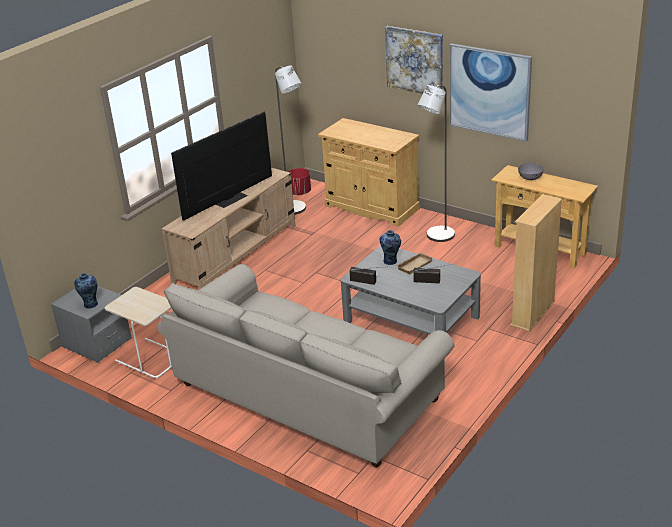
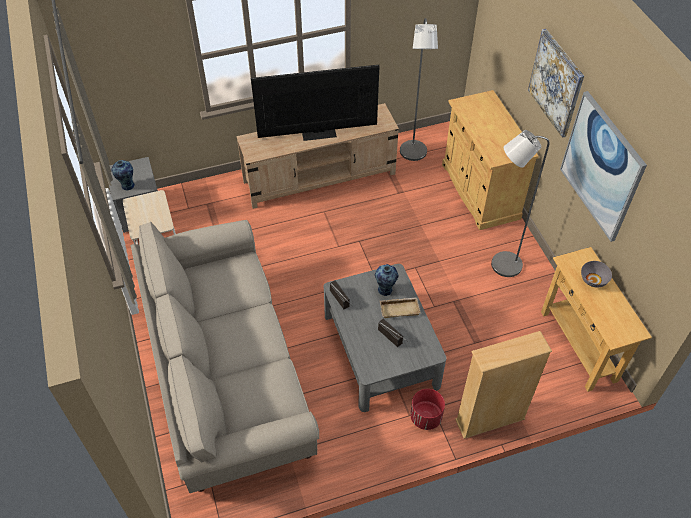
camera: 35 degrees right, 20 degrees up
red planter [288,168,311,195] -> red planter moved to [410,389,445,430]

